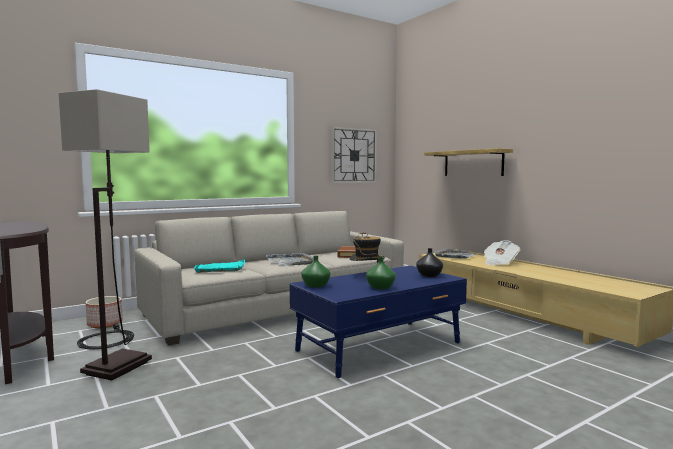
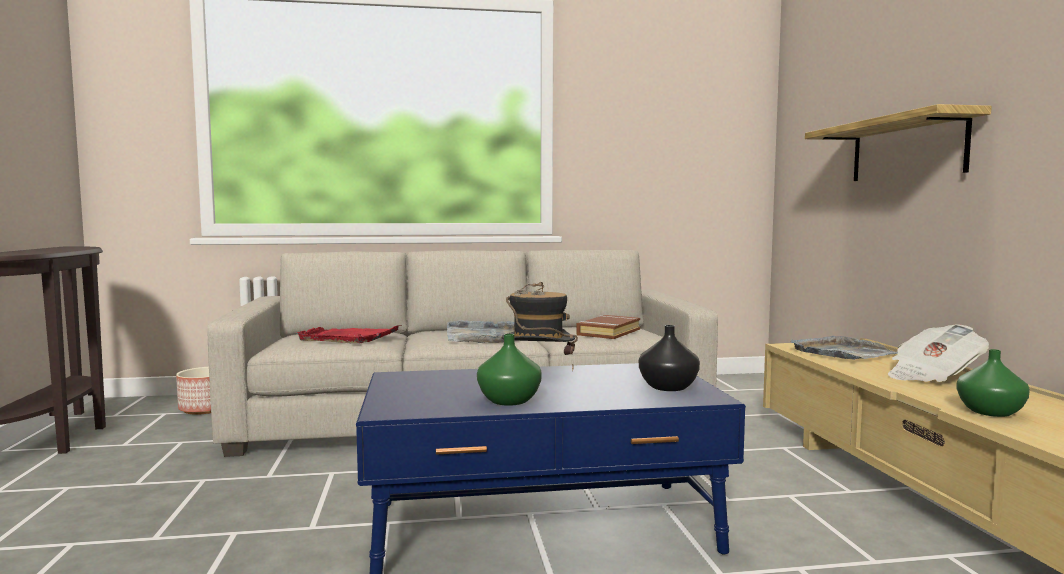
camera: 25 degrees right, 0 degrees up
floor lamp [59,89,152,381] -> none
turquoise tray [193,259,245,273] -> red tray [296,325,402,344]
green vase [301,256,330,288] -> green vase moved to [956,349,1030,417]
wall clock [331,127,377,183] -> none

